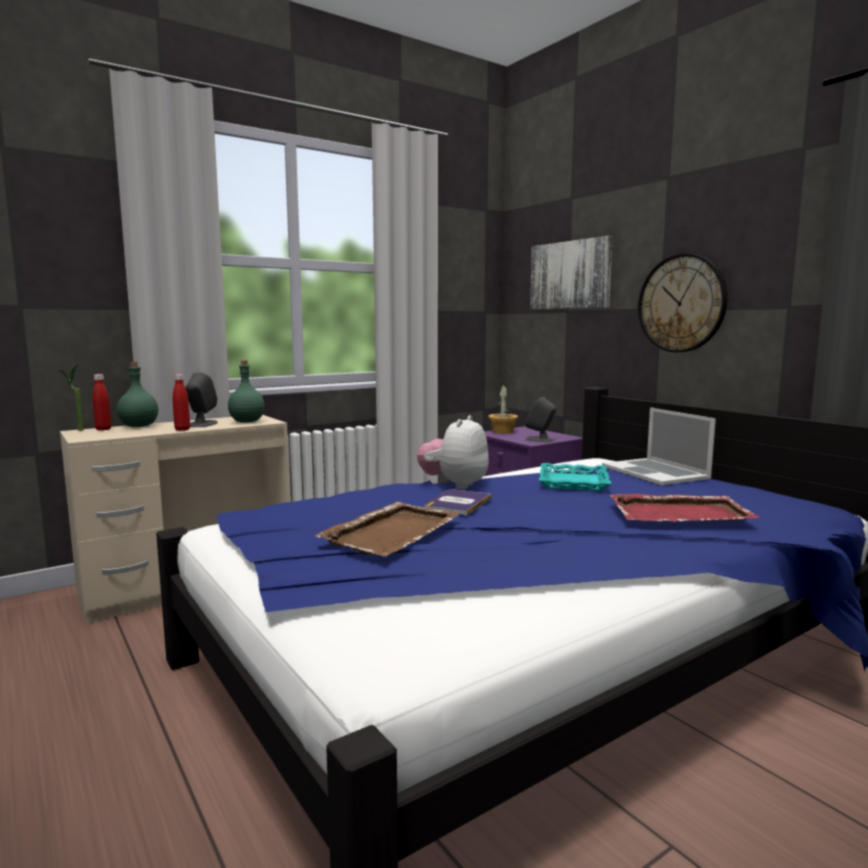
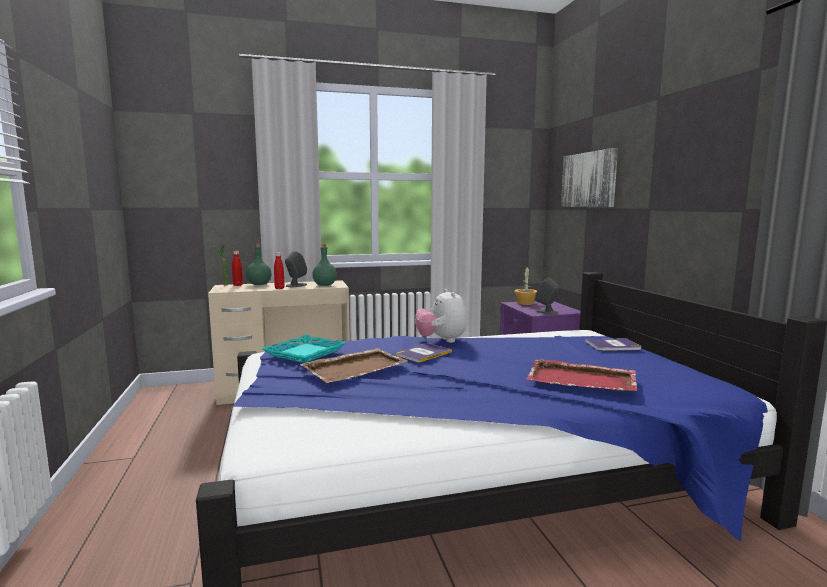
camera: 20 degrees right, 0 degrees up
plush toy [417,415,489,489] -> plush toy turned 60 degrees counterclockwise [415,289,467,343]
turquoise tray [539,463,612,491] -> turquoise tray moved to [263,335,346,363]
laptop [602,407,716,485] -> book [585,338,641,351]
wall clock [638,253,728,352] -> none

